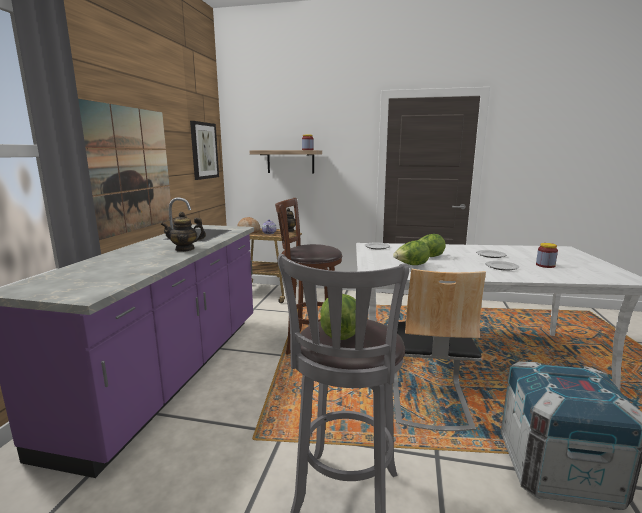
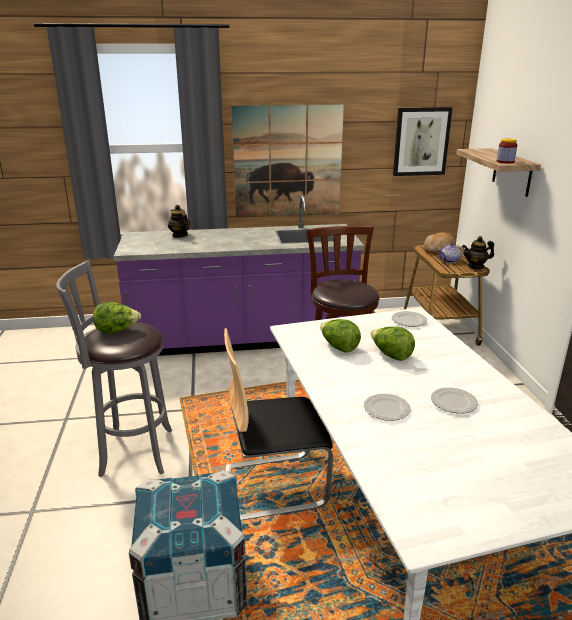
camera: 70 degrees right, 10 degrees up
teapot [161,212,206,252] -> teapot moved to [168,205,190,238]
jar [536,243,558,268] -> none

